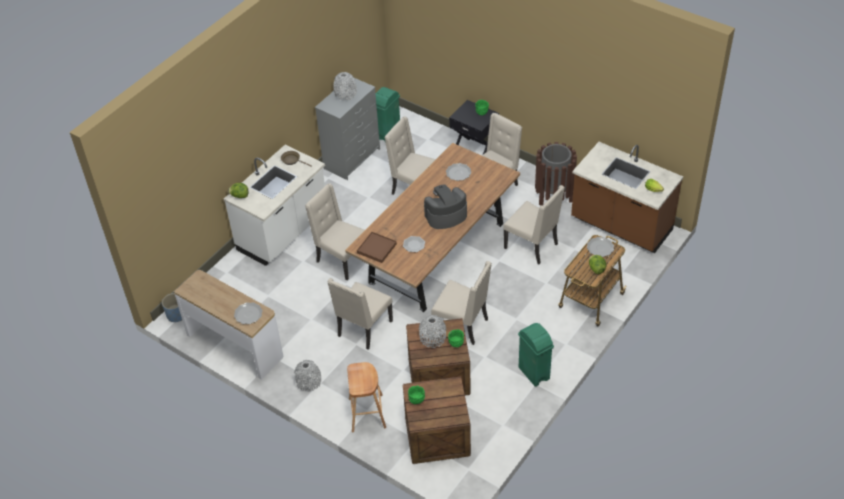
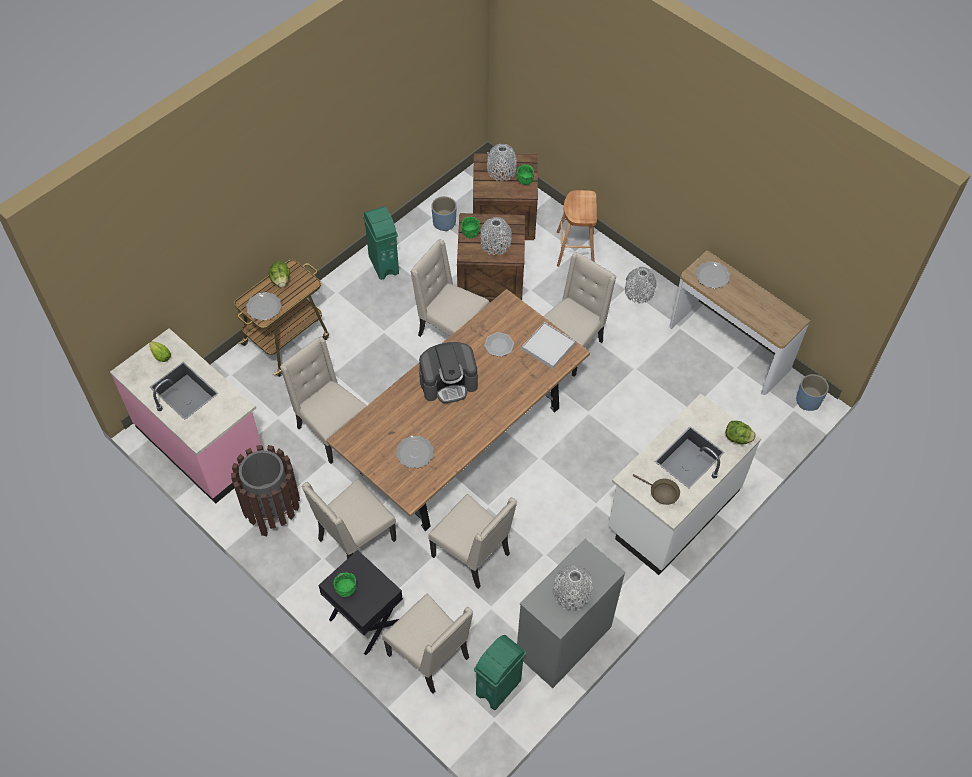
camera: 175 degrees left, 10 degrees up
beige chair [305,183,365,280] -> beige chair moved to [382,594,473,694]
brown tray [357,232,397,263] -> white tray [522,322,575,369]
brown counter [571,142,683,253] -> pink counter [110,328,261,504]
none -> blue planter [431,196,457,231]
none -> grey vase [487,144,517,181]

